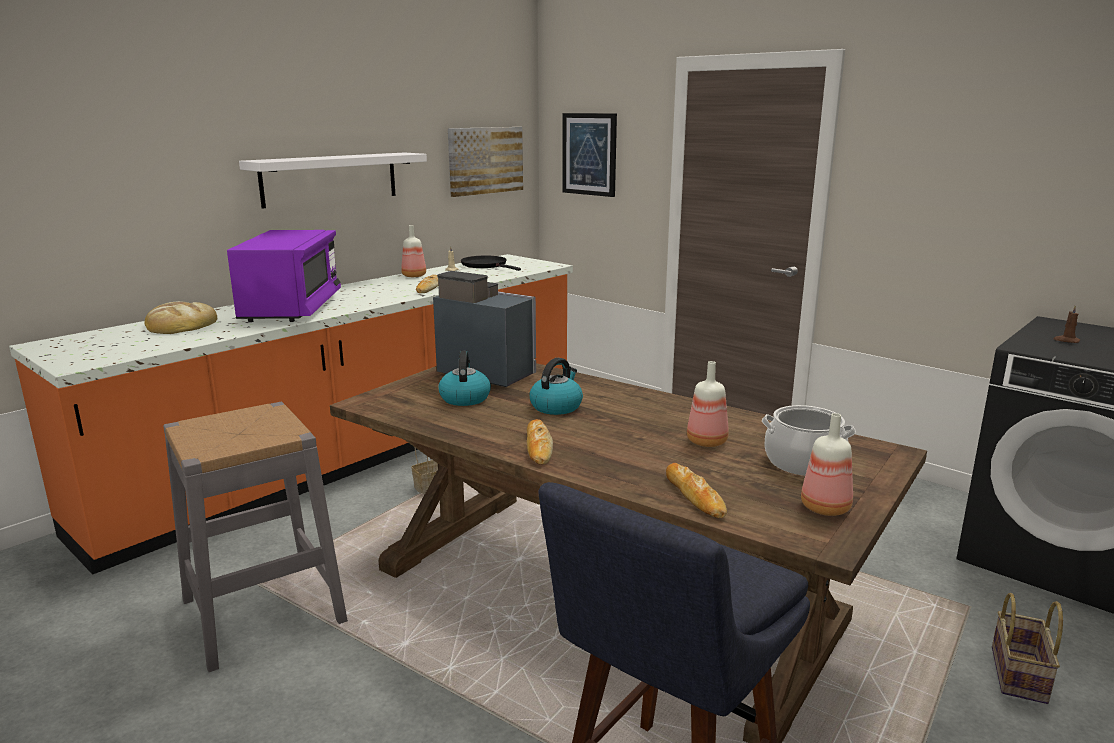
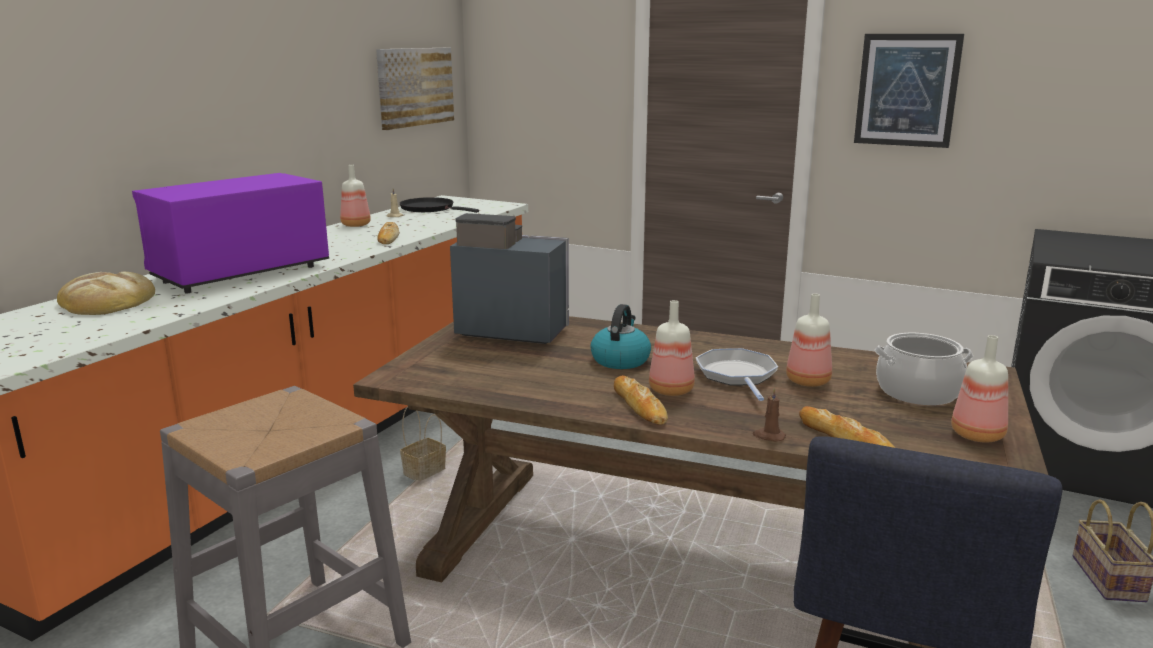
camera: 15 degrees left, 0 degrees up
purple microwave [227,230,341,322] -> purple microwave turned 120 degrees counterclockwise [132,173,329,293]
white shelf [239,152,427,209] -> none
kettle [438,350,491,406] -> none
picture [562,113,617,197] -> picture moved to [854,34,964,148]
brown candle [1053,305,1080,343] -> brown candle moved to [753,388,786,441]
none -> bottle [649,300,695,396]
none -> frying pan [696,348,778,401]

